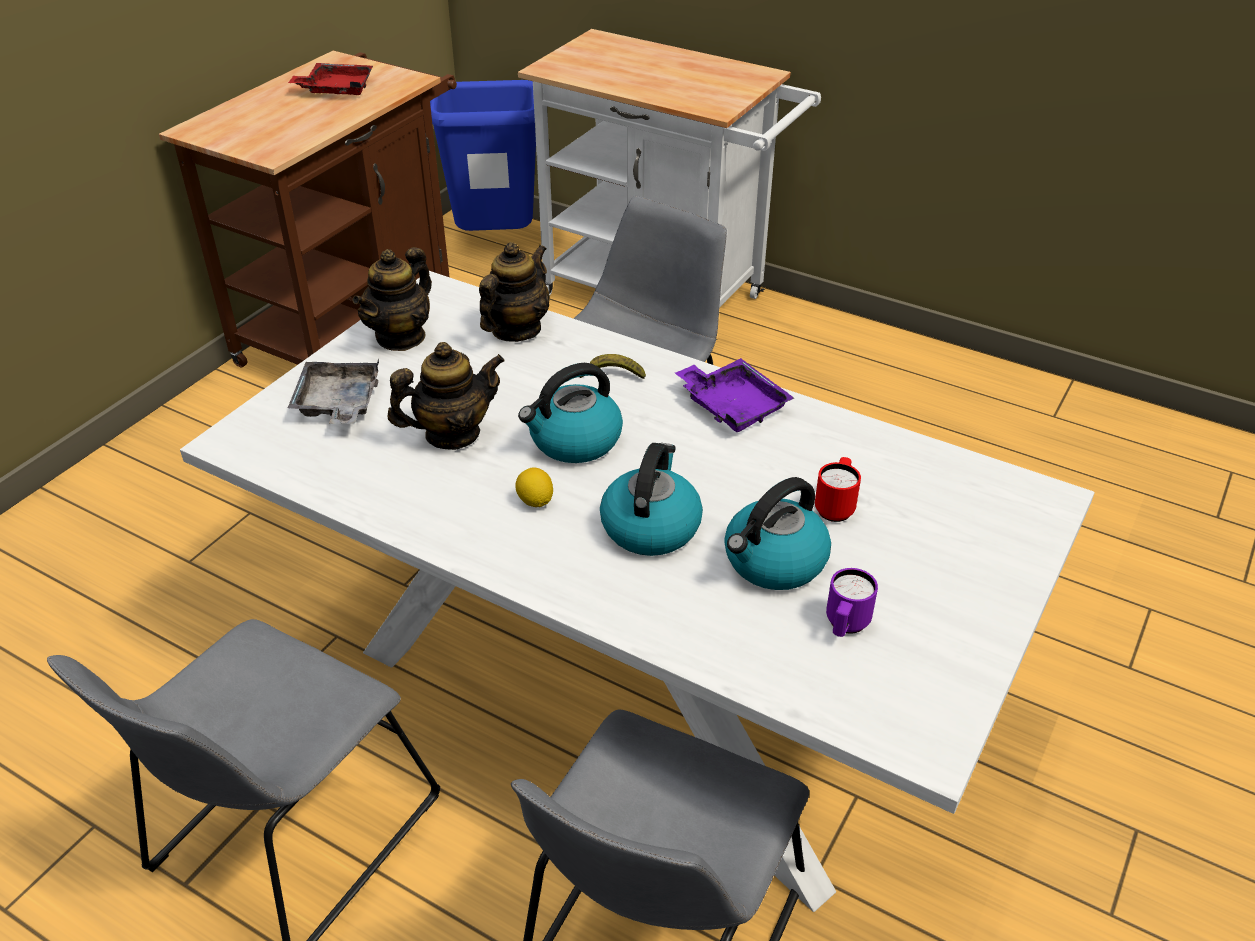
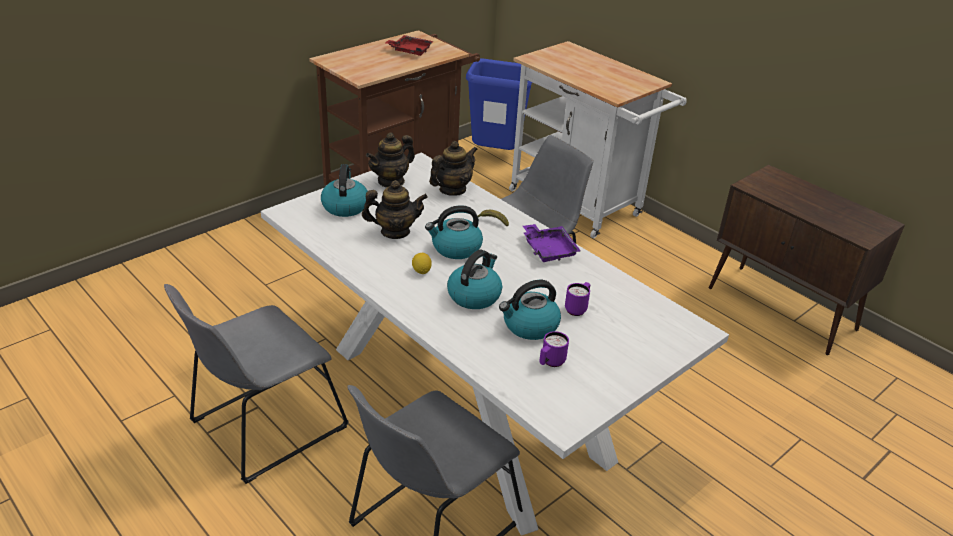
camera: 15 degrees right, 5 degrees down
grey tray [288,359,379,424] -> kettle [321,164,368,217]
red mug [815,457,861,522] -> purple mug [565,282,590,316]
none -> brown cabinet [709,165,905,355]

